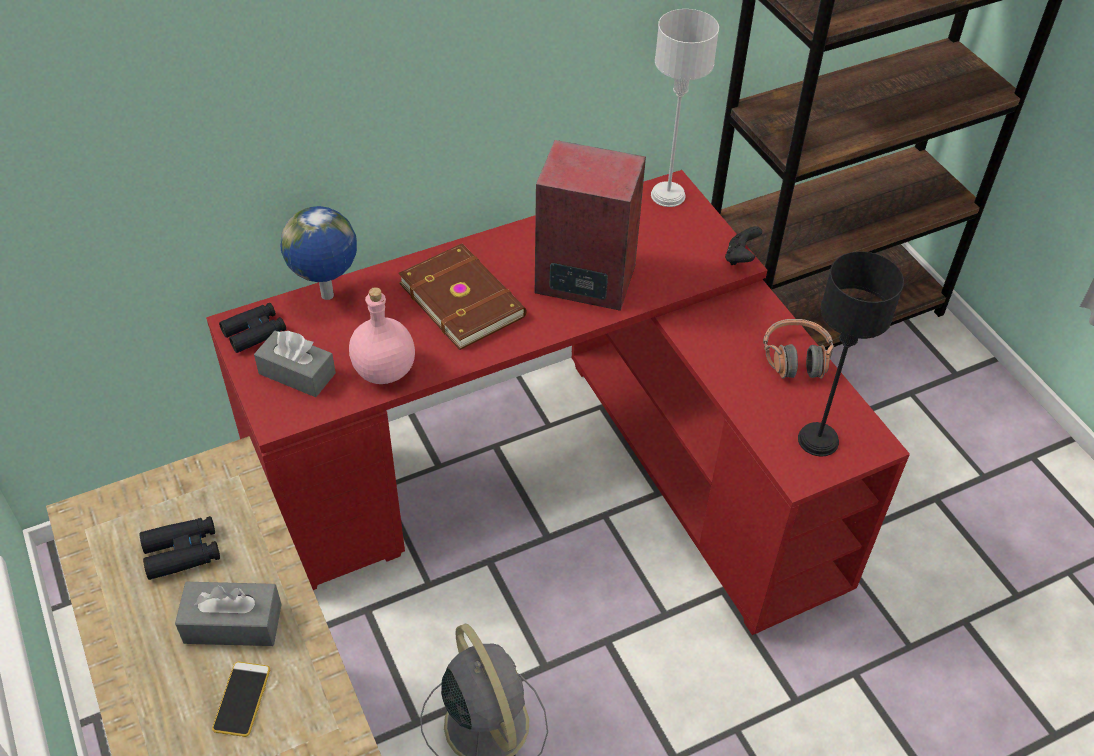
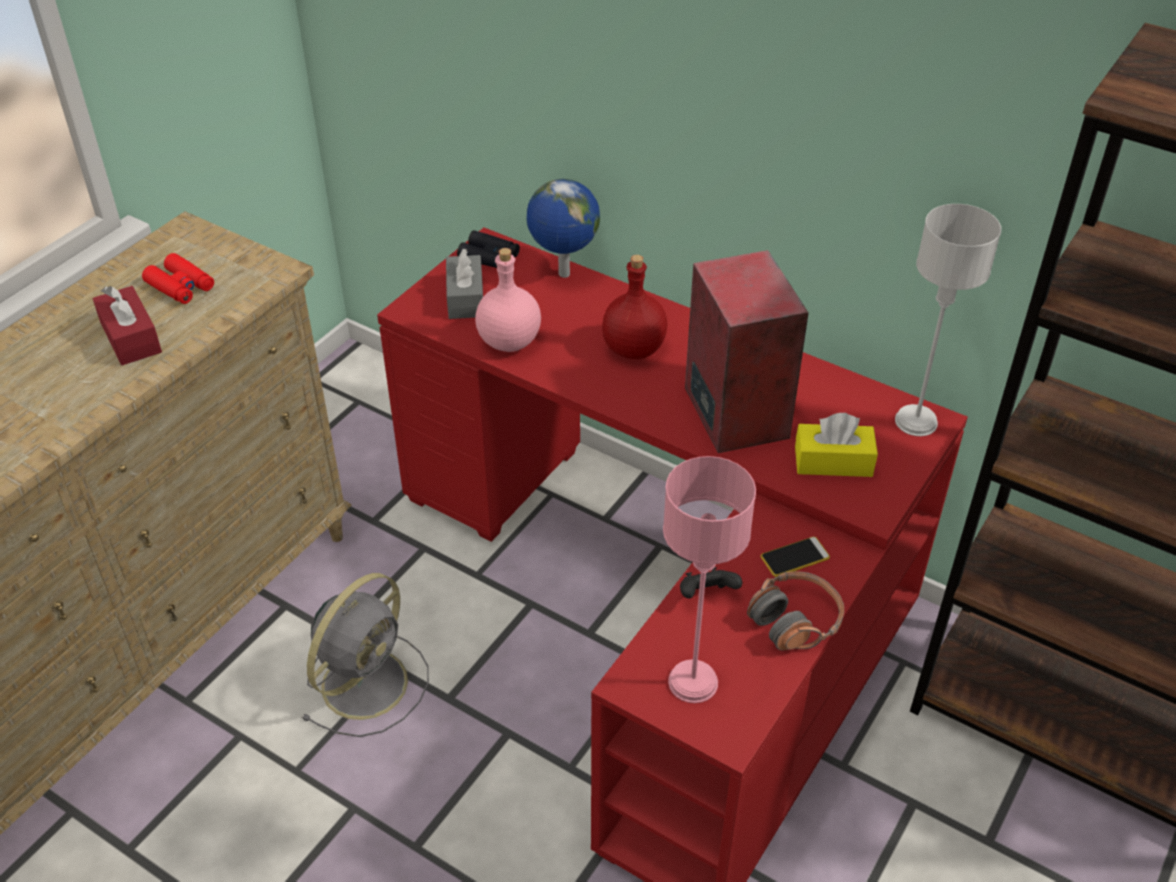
camera: 60 degrees right, 5 degrees down
black binoculars [139,516,220,580] -> red binoculars [142,253,214,304]
grey tissue box [175,582,282,646] -> red tissue box [93,286,162,365]
phone [212,662,270,737] -> phone moved to [761,537,830,577]
brown book [398,244,526,350] -> red bottle [602,255,667,359]
black game controller [725,226,762,265] -> black game controller moved to [680,567,742,599]
black table lamp [798,251,904,456] -> pink table lamp [663,456,756,703]
none -> yellow tissue box [795,413,878,477]

